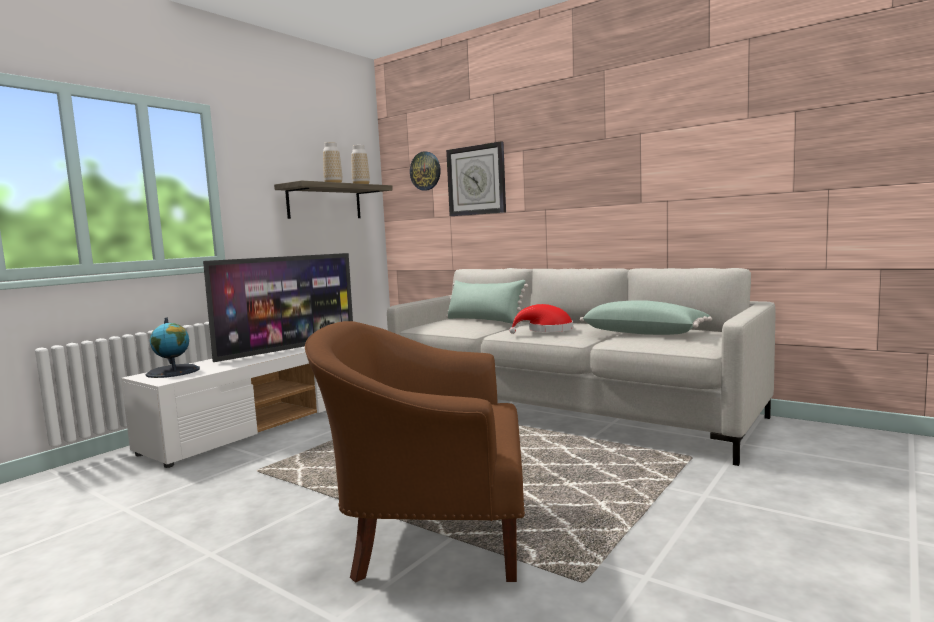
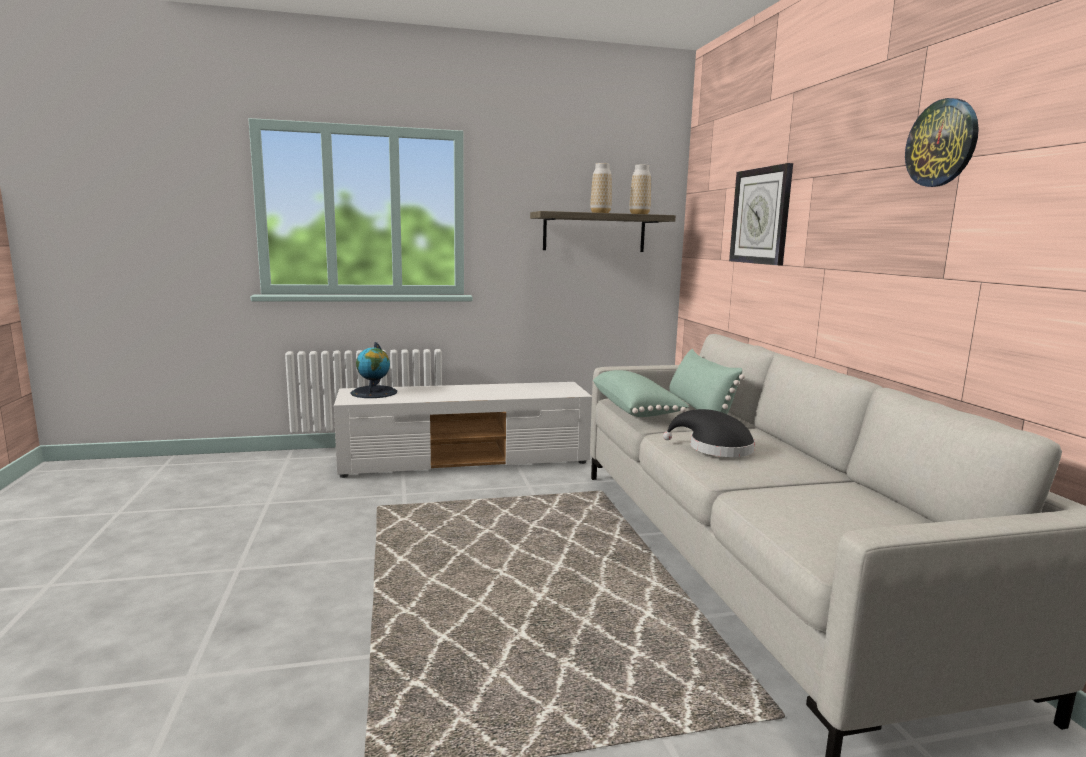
camera: 40 degrees right, 5 degrees up
television [203,253,353,362] -> none
brown armchair [305,321,525,583] -> none
wall clock [410,151,441,191] -> wall clock moved to [905,98,979,187]
red hat [509,304,573,334] -> black hat [663,409,755,457]
green pillow [580,300,712,335] -> green pillow moved to [593,370,689,417]

